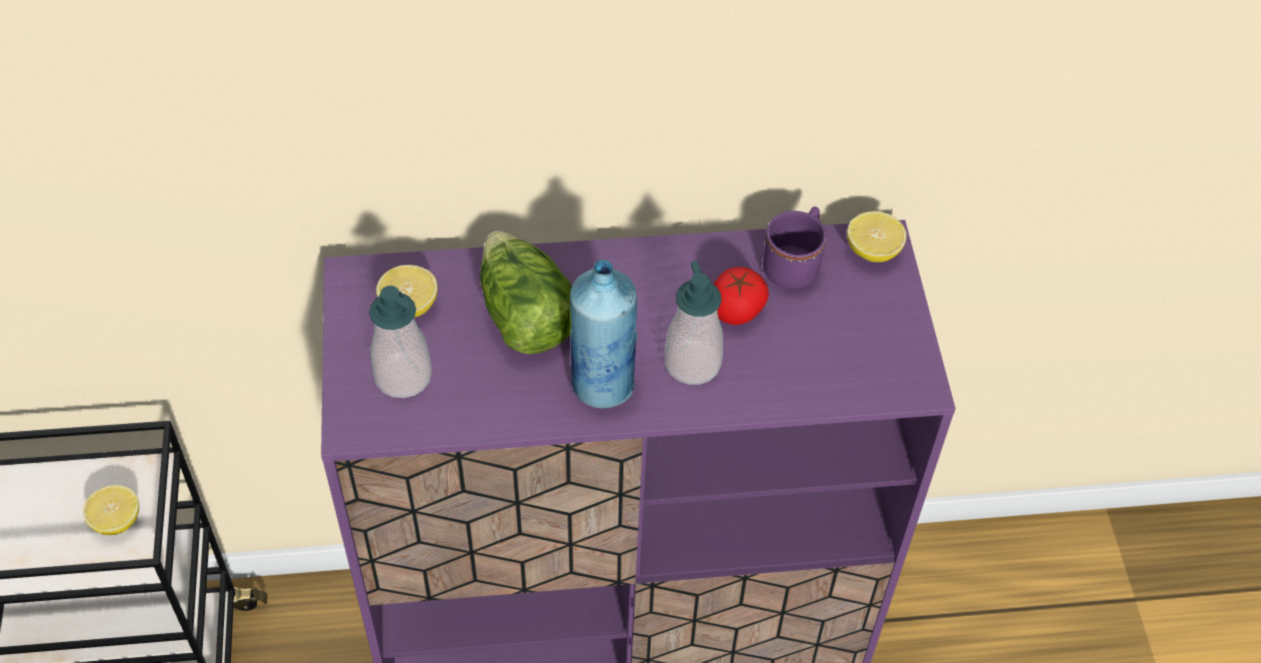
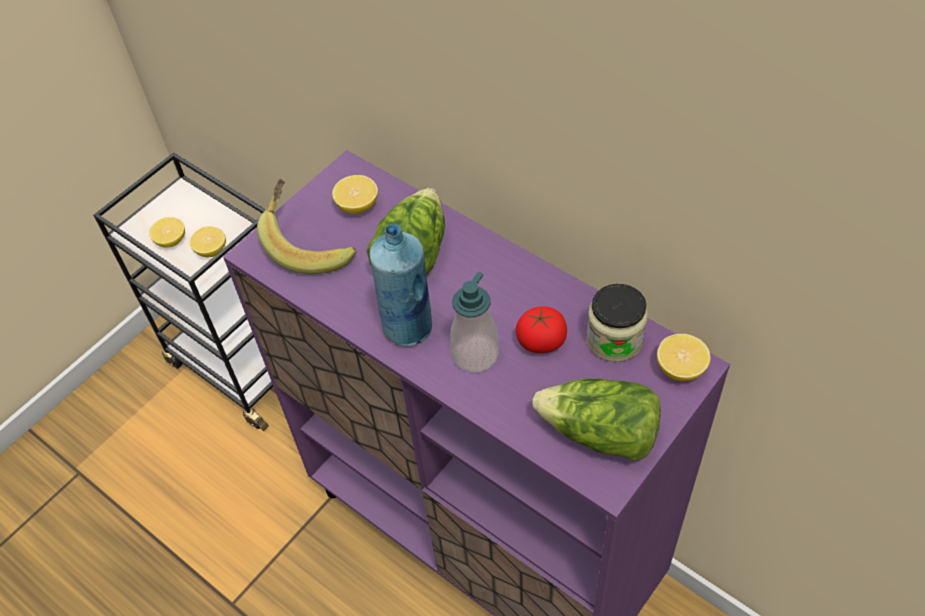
camera: 50 degrees right, 0 degrees up
soap dispenser [369,286,432,398] -> banana [257,179,356,274]
purple mug [763,207,826,289] -> jar [586,284,648,362]
none -> lemon [149,217,185,247]
none -> lettuce [532,378,661,461]

